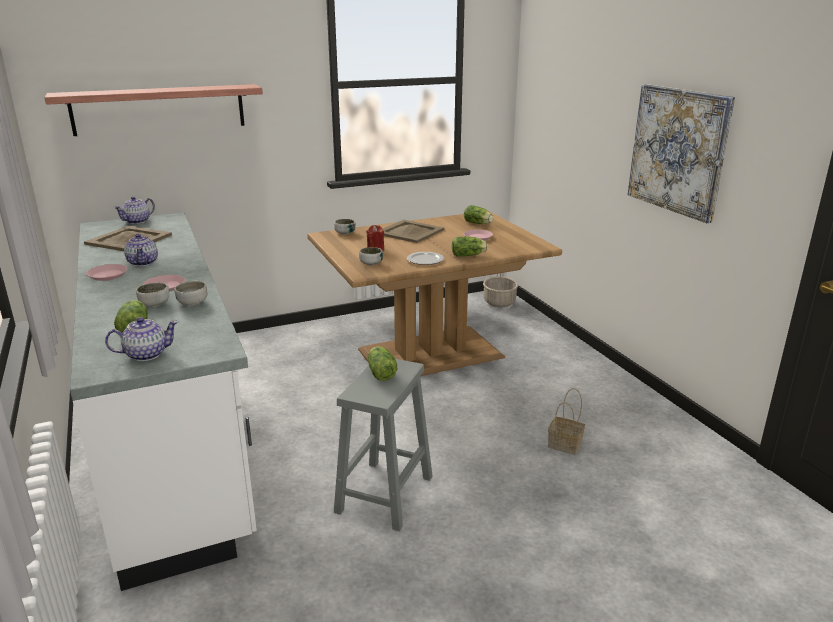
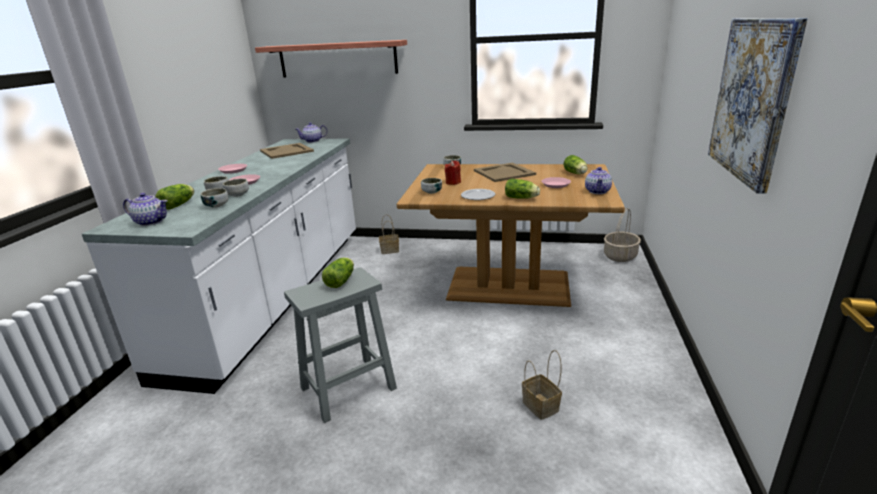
camera: 35 degrees right, 0 degrees up
teapot [124,234,158,266] -> teapot moved to [585,167,612,194]
none -> bowl [200,188,228,208]
none -> basket [379,214,399,254]

